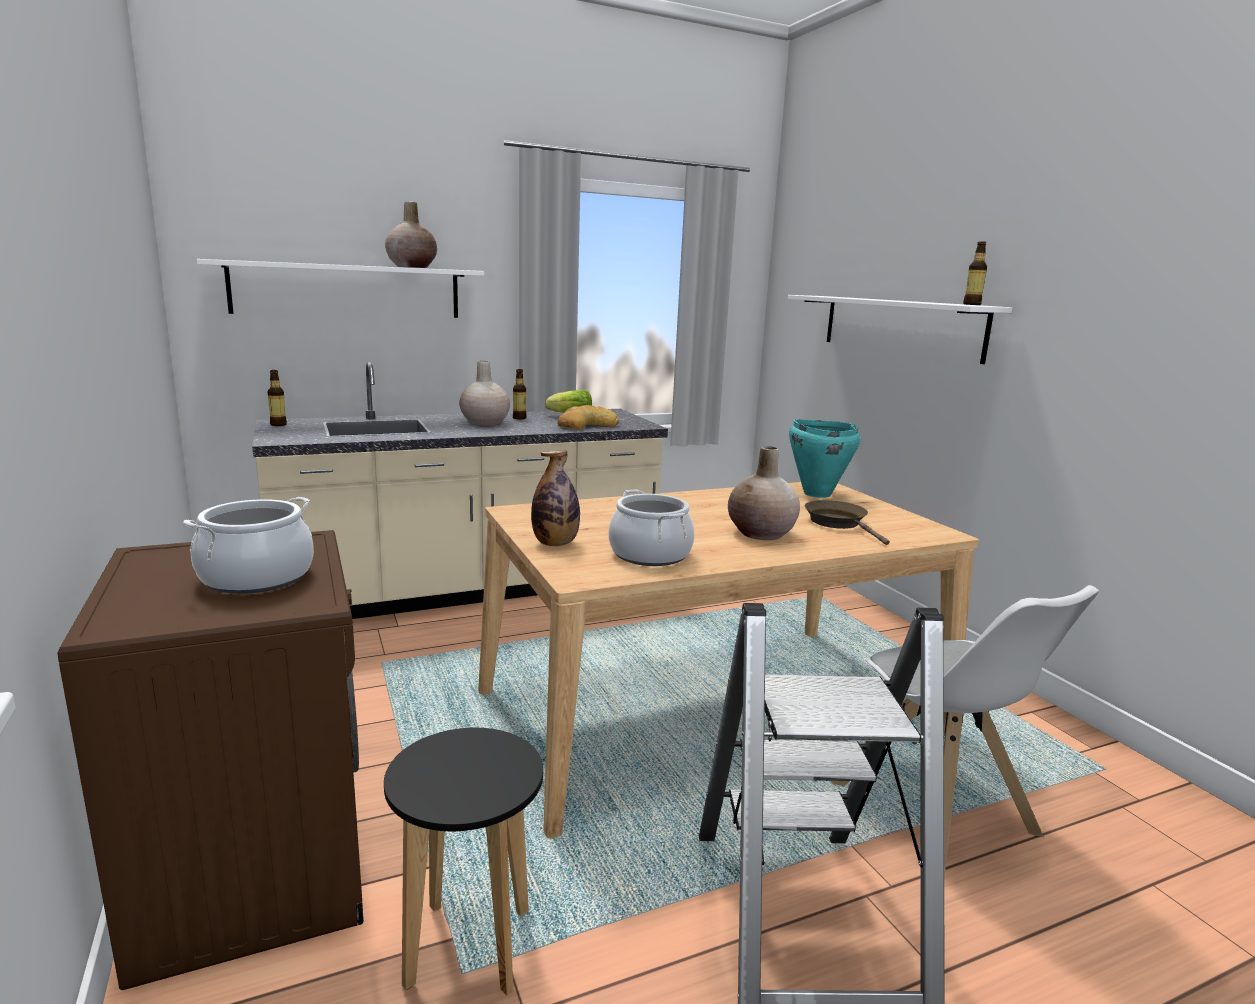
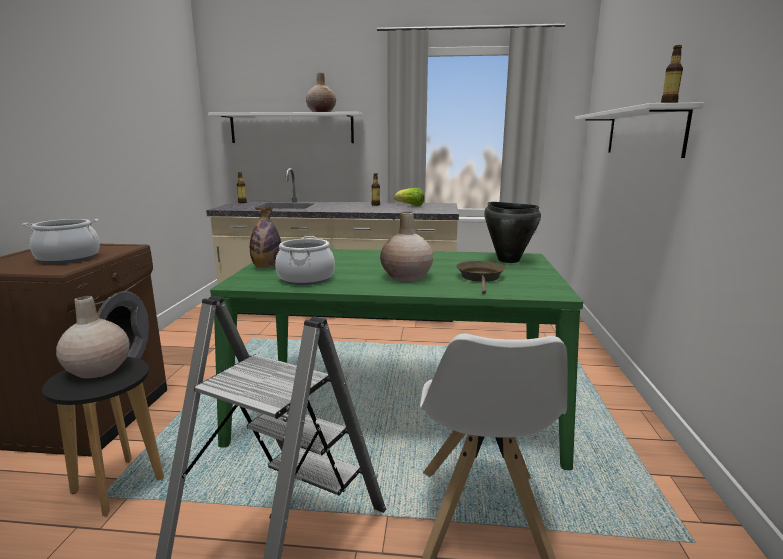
camera: 30 degrees right, 0 degrees up
beige vase [459,361,510,426] -> beige vase moved to [56,296,130,379]
beige dining table [478,482,979,838] -> green dining table [210,249,583,470]
bread [558,405,619,429] -> none
turquoise cooking pot [789,419,860,498] -> black cooking pot [484,202,541,263]

